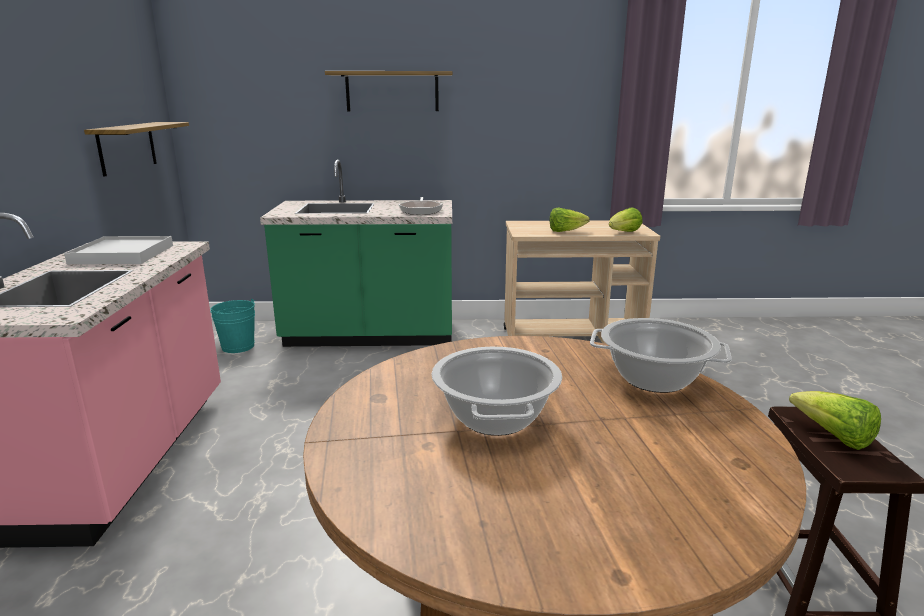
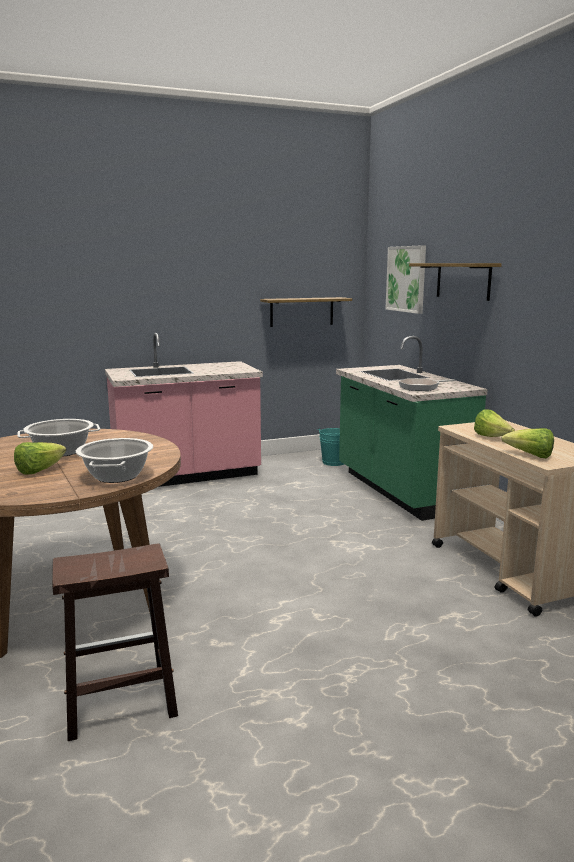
camera: 70 degrees right, 5 degrees down
white tray [64,236,173,264] -> none
lettuce [789,391,881,450] -> lettuce moved to [14,442,66,475]
none -> picture [386,245,426,314]

